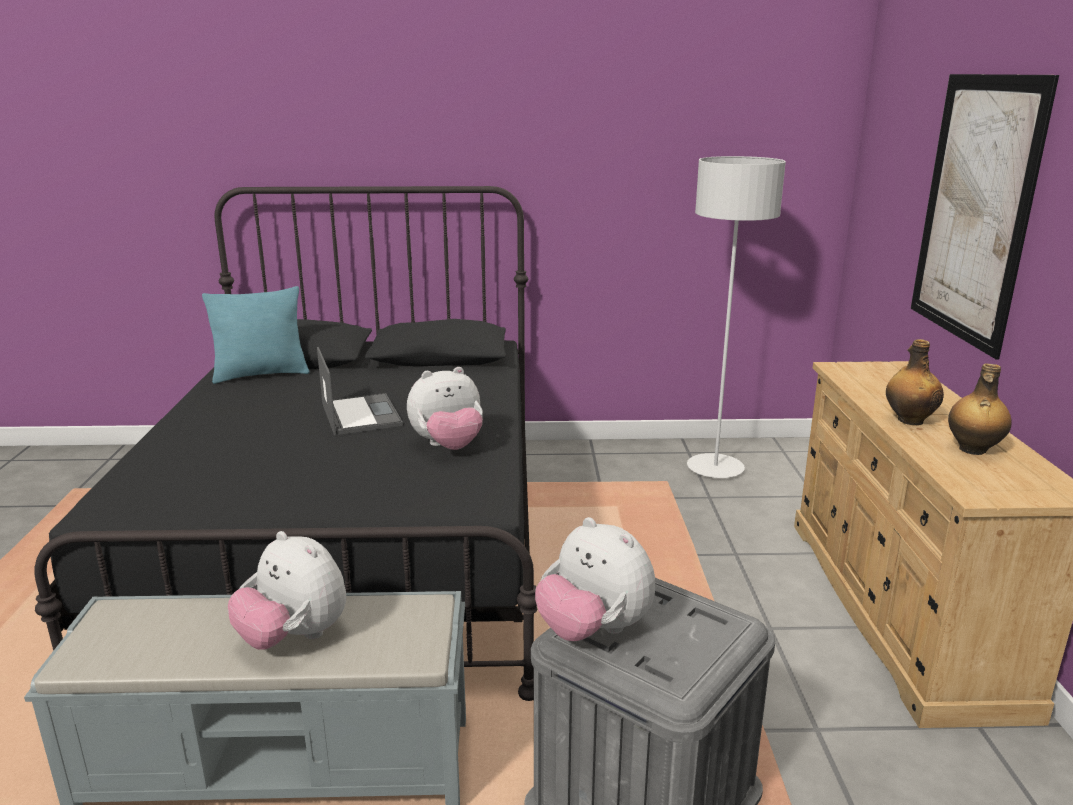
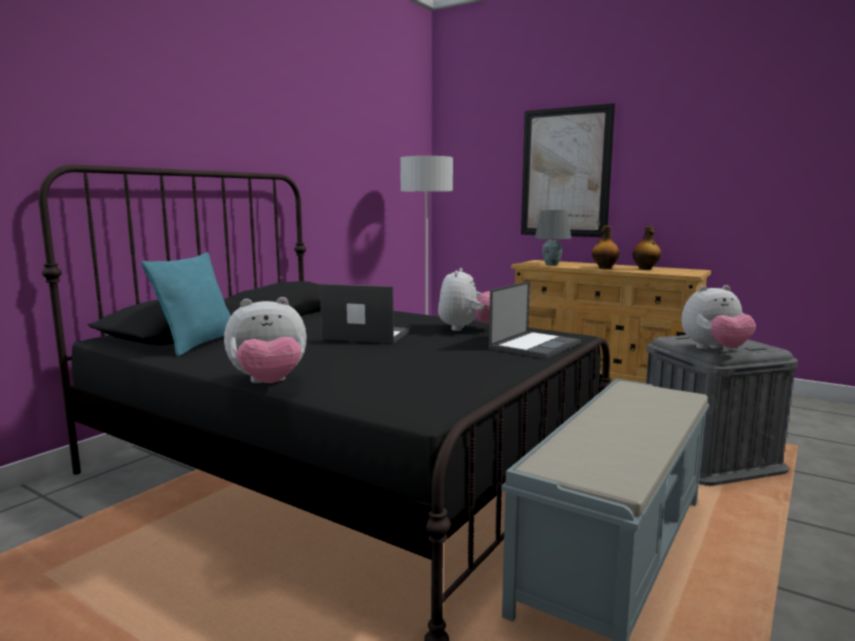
camera: 55 degrees left, 10 degrees down
plush toy [228,531,346,650] -> plush toy moved to [224,297,306,383]
none -> laptop [489,281,581,359]
none -> grey table lamp [535,210,571,265]

